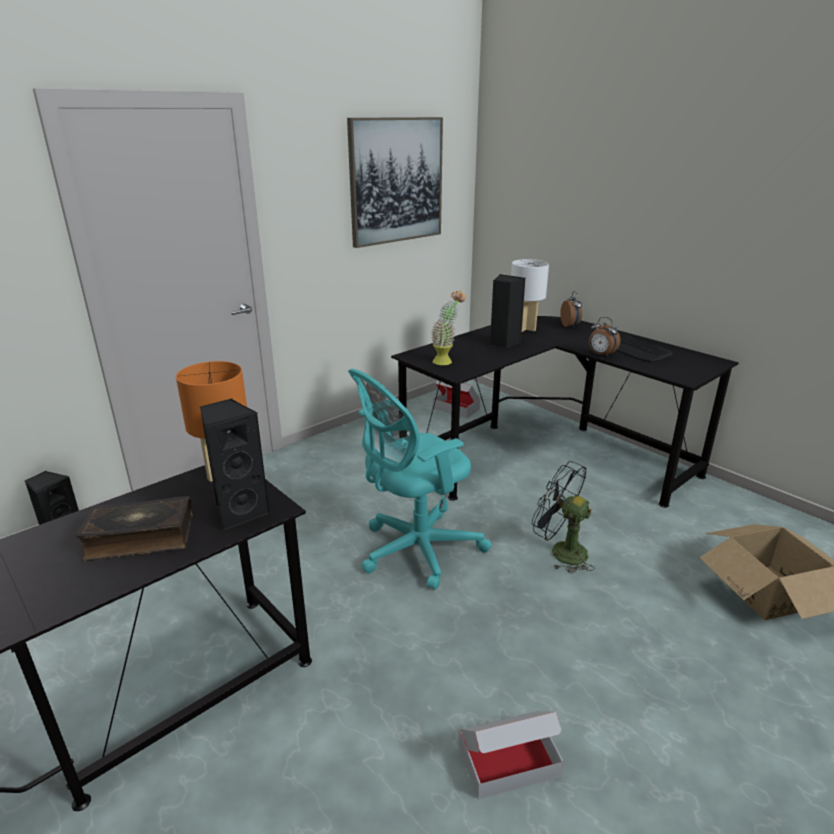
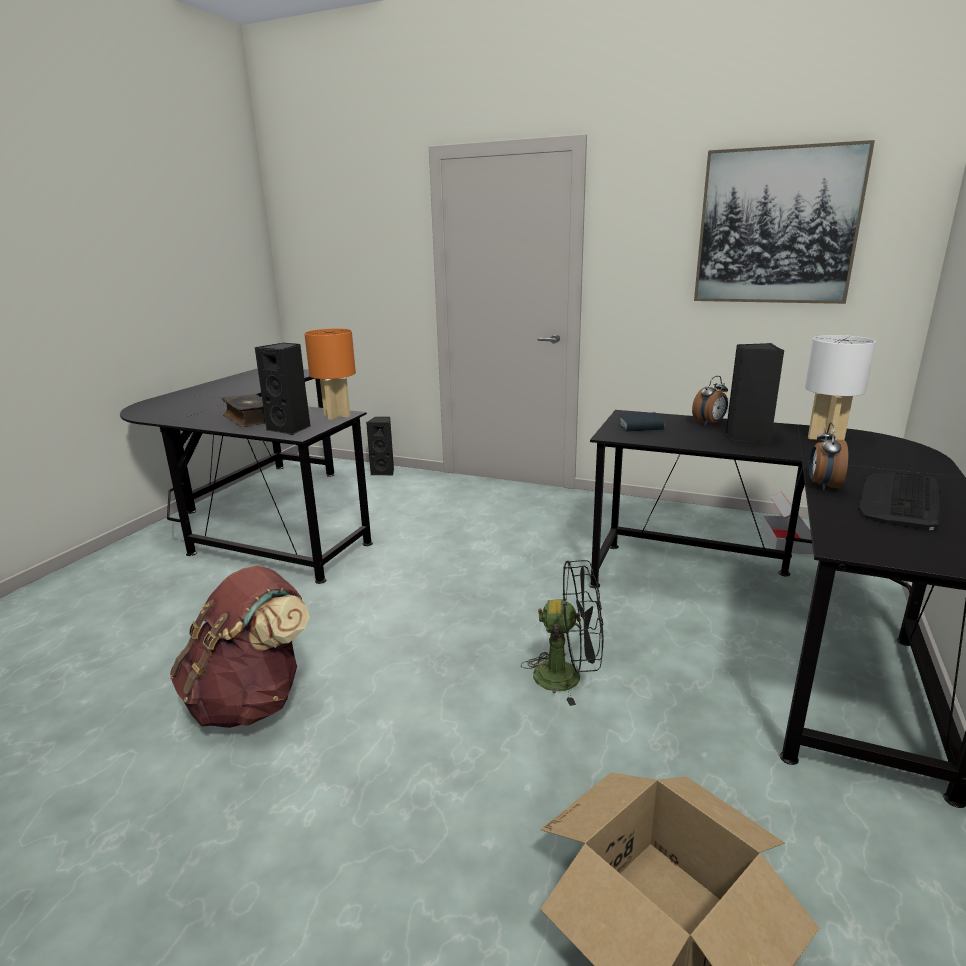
camera: 65 degrees right, 5 degrees down
turquoise office chair [348,369,492,590] -> none
potted plant [431,290,465,365] -> book [618,412,664,431]
cardboard box [459,711,563,800] -> brown backpack [170,565,310,728]
black fan [532,461,595,573] -> black fan turned 90 degrees clockwise [521,560,604,706]
alarm clock [560,291,582,328] -> alarm clock moved to [692,376,728,426]

